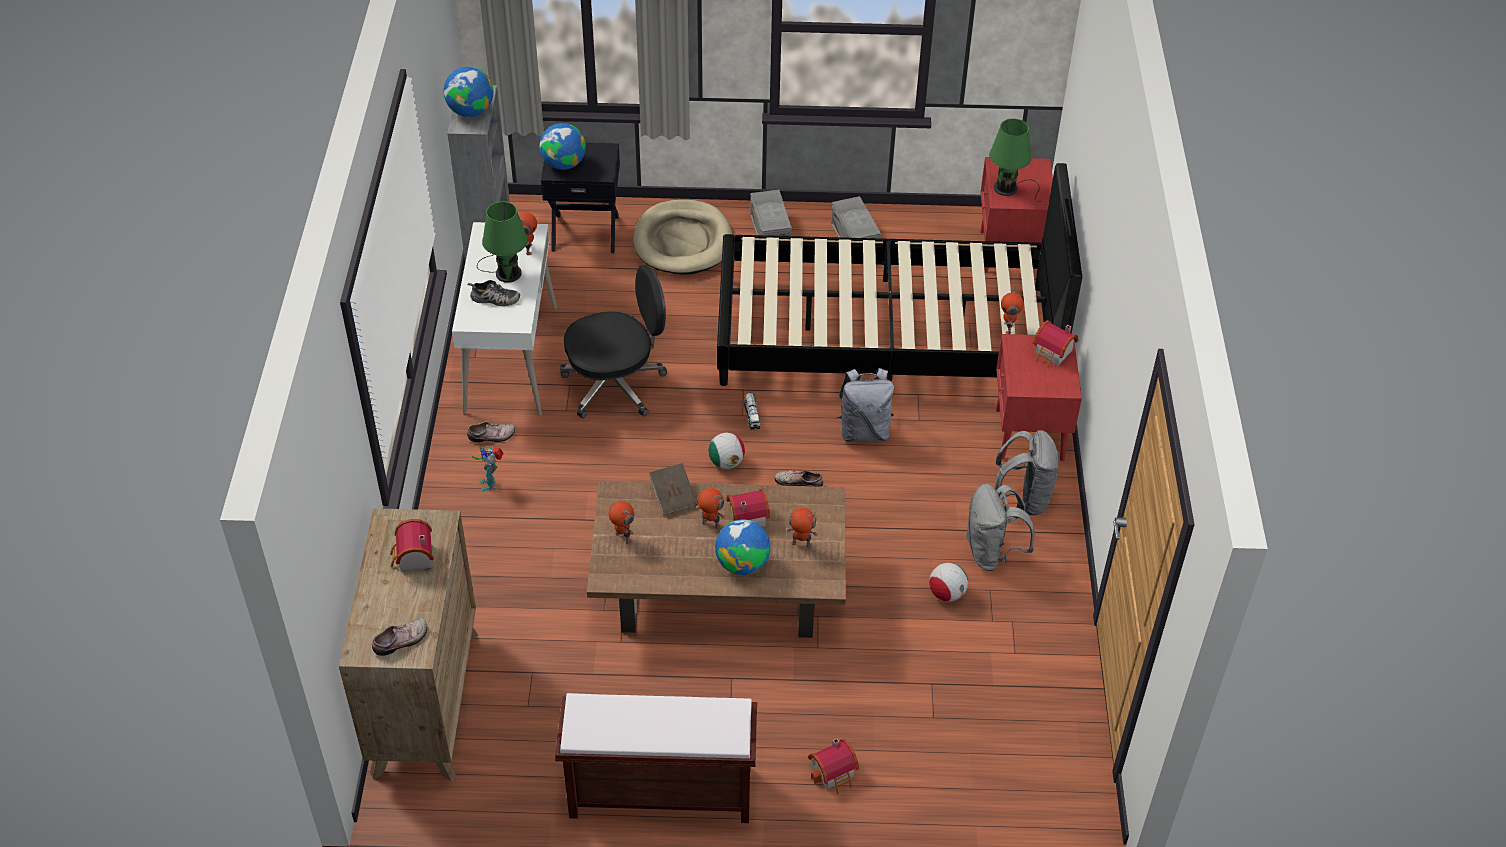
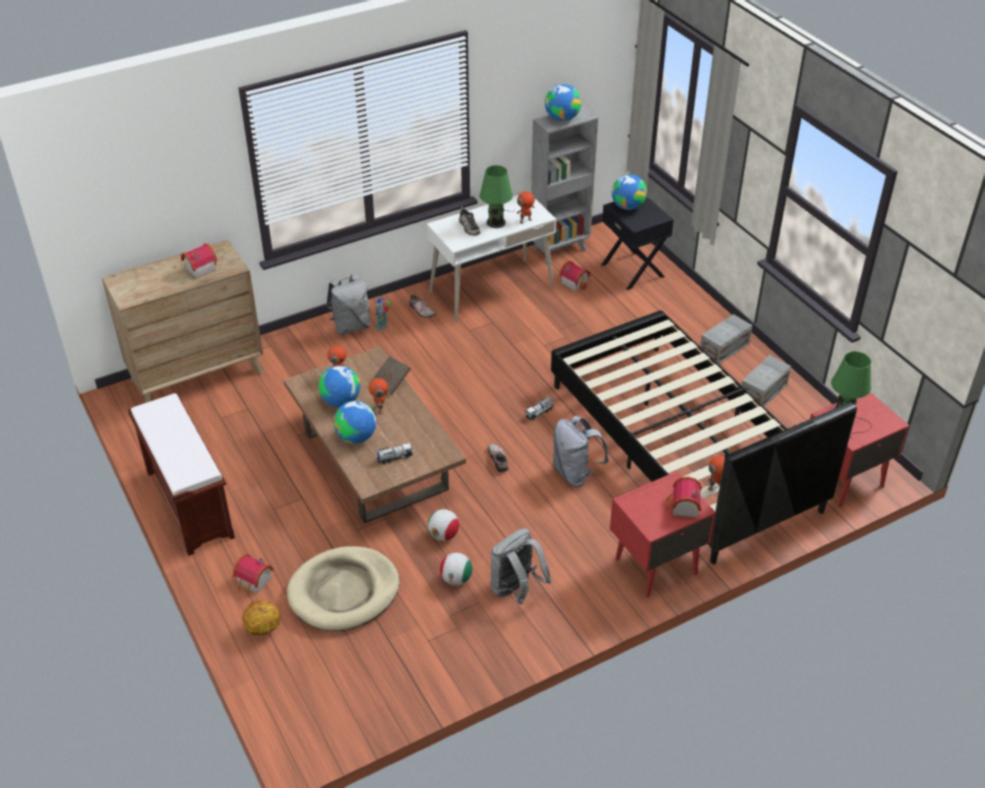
camera: 60 degrees right, 5 degrees down
shoe [372,618,427,656] -> none
black office chair [560,265,667,418] -> none
beige dog bed [633,200,732,275] -> beige dog bed moved to [287,546,400,631]
football [708,433,745,469] -> football moved to [428,509,459,541]
toy house [727,489,770,527] -> toy house moved to [559,261,591,291]
toy robot [786,508,818,547] -> toy truck [377,443,413,464]
grey backpack [995,430,1060,516] -> grey backpack moved to [326,274,370,335]
none -> basketball [243,600,280,636]
none -> globe [319,366,360,407]

